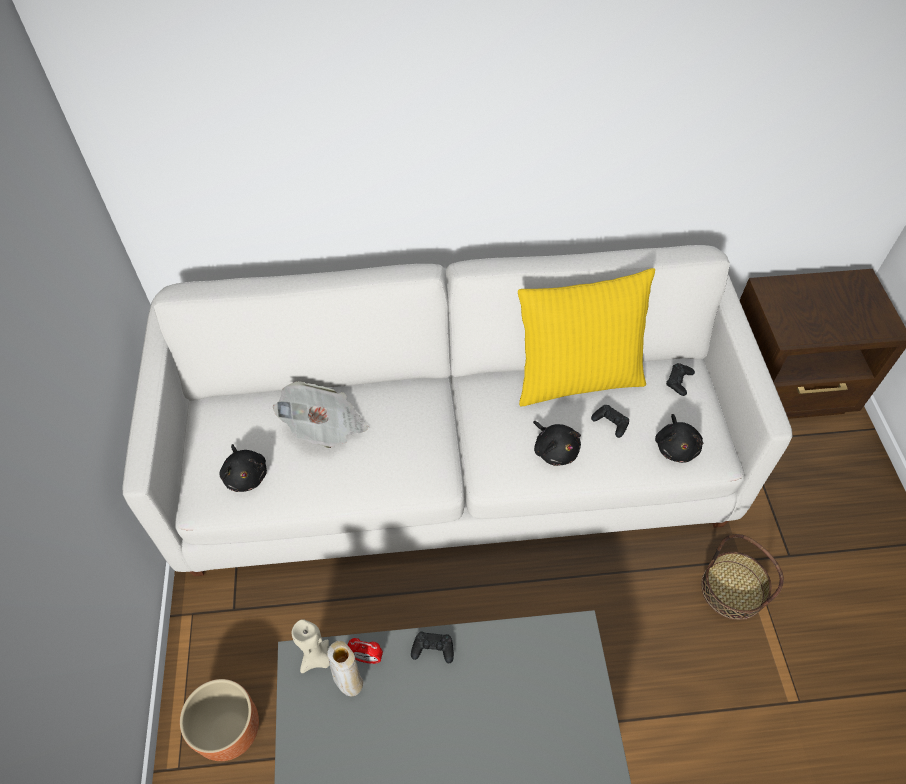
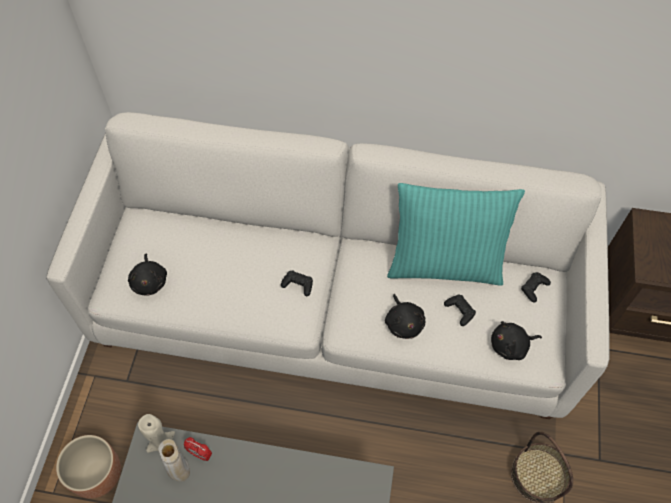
camera: 15 degrees right, 5 degrees up
newspaper [273,381,368,448] -> none
black game controller [411,631,454,663] -> black game controller moved to [281,270,313,296]
yellow pillow [518,268,655,406] -> turquoise pillow [387,183,525,286]
black plush toy [655,414,703,463] -> black plush toy turned 60 degrees clockwise [491,321,542,360]

